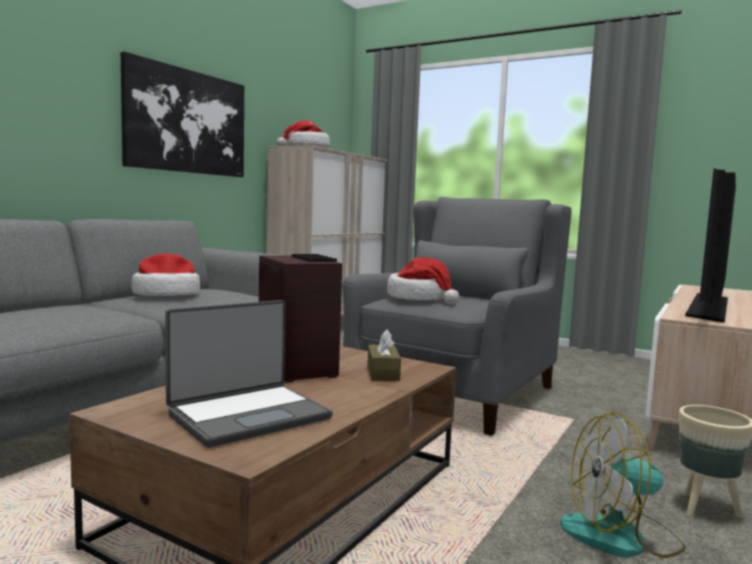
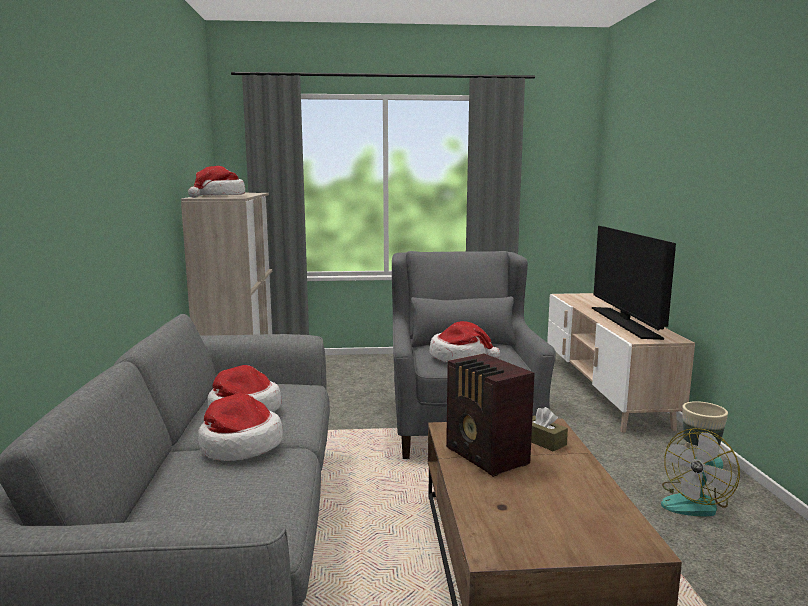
camera: 35 degrees left, 5 degrees up
picture [121,52,244,177] -> none
laptop [165,300,333,448] -> none
radio [259,254,343,383] -> radio turned 150 degrees counterclockwise [446,354,535,477]
none -> hat [198,393,283,461]

